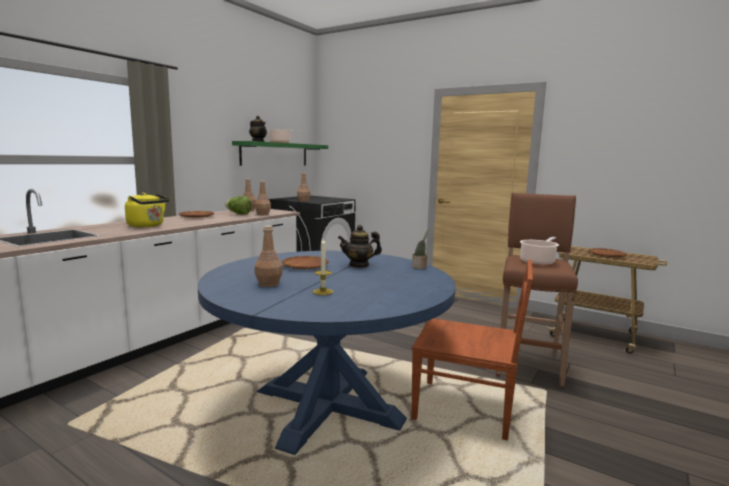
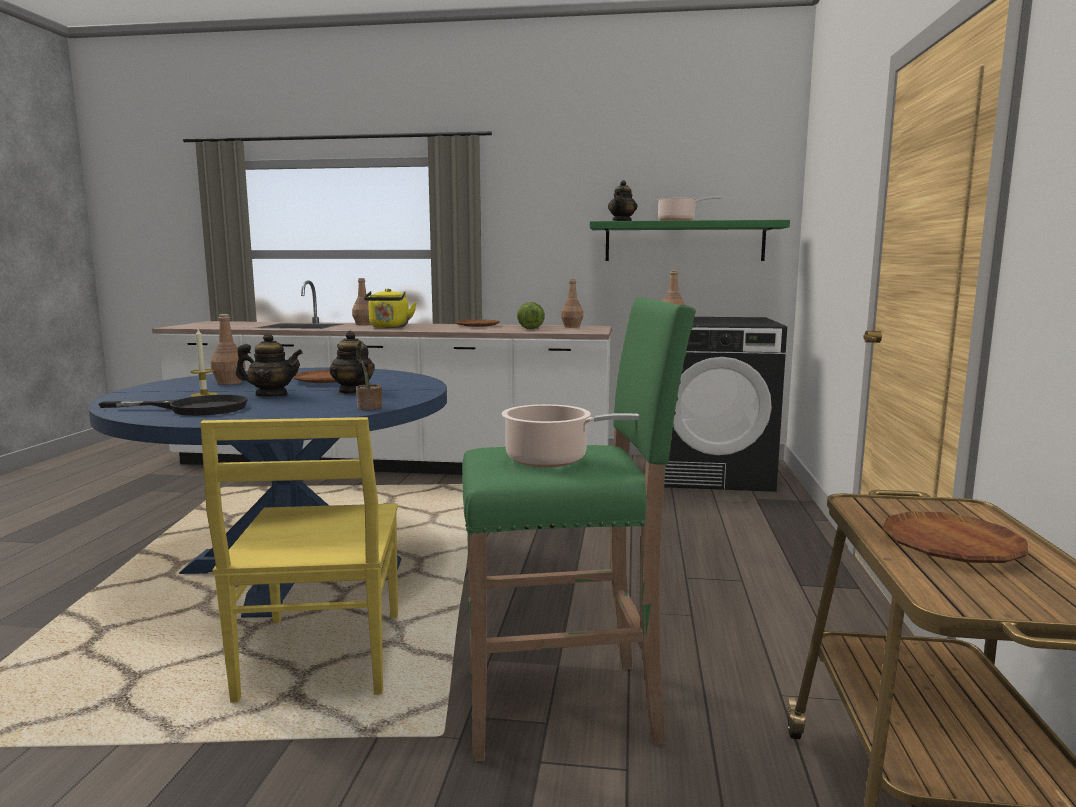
camera: 65 degrees right, 0 degrees up
brown bottle [255,181,271,215] -> brown bottle moved to [352,278,371,325]
brown chair [411,260,533,441] -> yellow chair [200,417,398,703]
brown stool [496,193,578,388] -> green stool [462,297,696,762]
none -> black frying pan [99,395,248,416]
none -> teapot [236,333,303,397]

